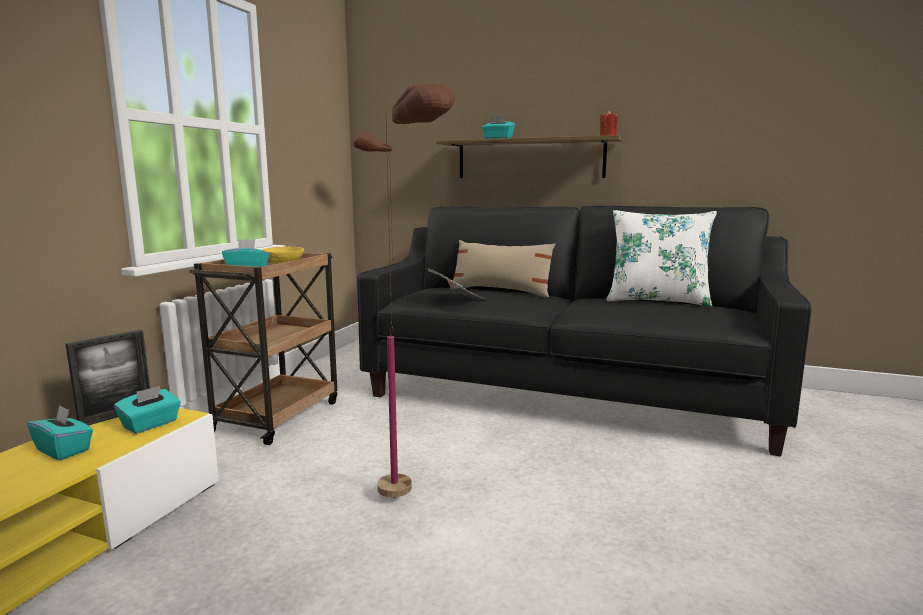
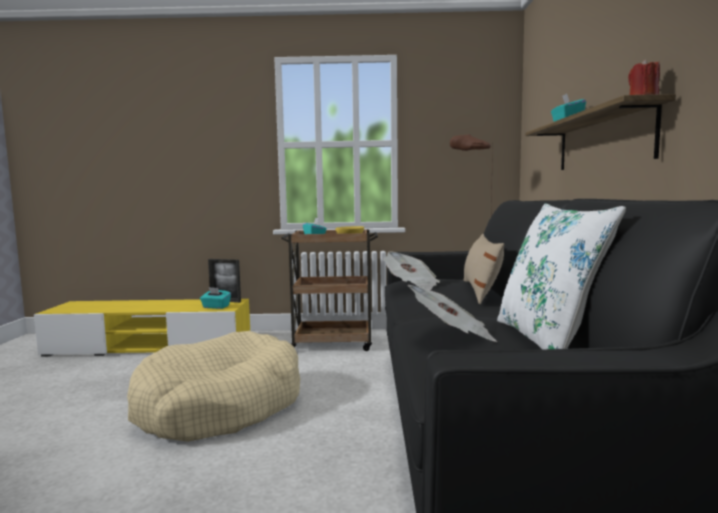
camera: 70 degrees right, 5 degrees down
turquoise tissue box [27,405,93,460] -> none
brown floor lamp [377,84,455,498] -> beige dog bed [127,331,300,442]
none -> newspaper [407,285,497,342]

